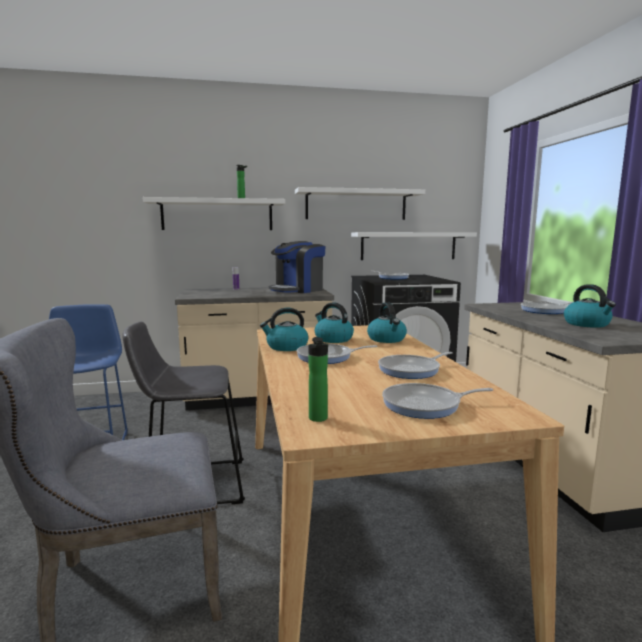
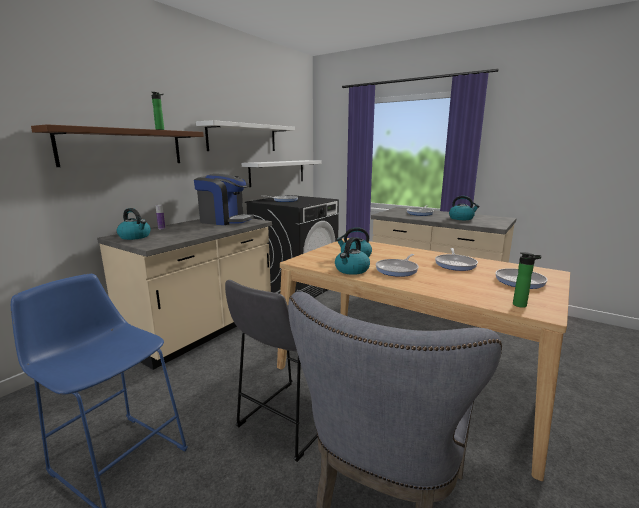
camera: 45 degrees left, 5 degrees up
white shelf [142,197,285,230] -> brown shelf [31,124,204,167]
coffee machine [269,241,325,293] -> coffee machine turned 75 degrees counterclockwise [194,174,254,225]
kettle [367,302,407,343] -> kettle moved to [117,208,151,240]

